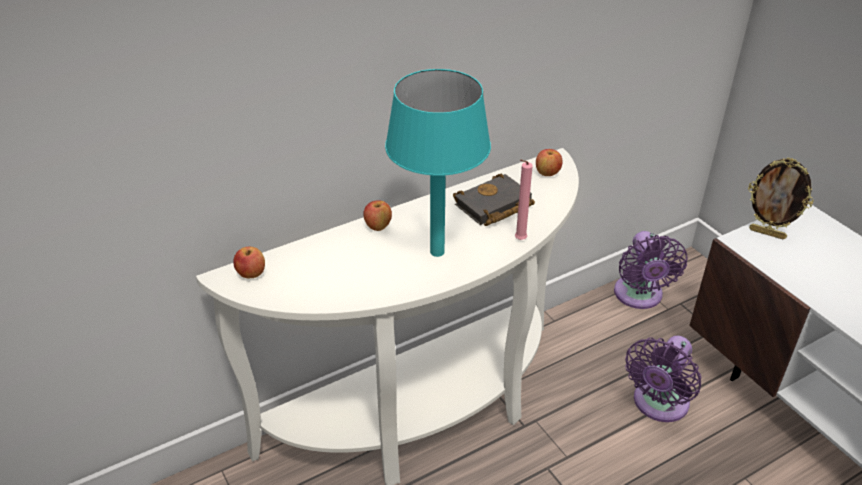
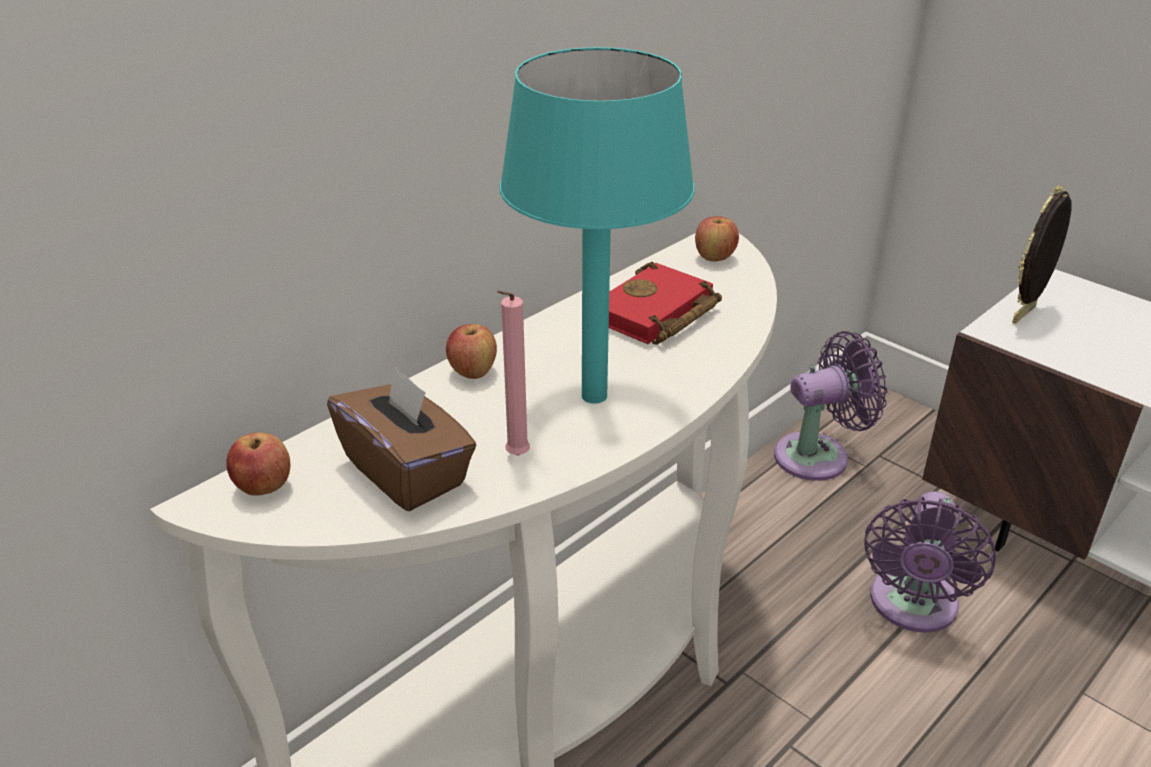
camera: 15 degrees left, 5 degrees down
black book [453,174,535,226] -> red book [609,262,722,345]
pink candle [515,160,533,240] -> pink candle moved to [497,290,530,456]
purple fan [614,231,687,309] -> purple fan turned 90 degrees counterclockwise [774,331,887,481]
picture frame [748,158,814,239] -> picture frame turned 120 degrees clockwise [1012,185,1071,324]
none -> brown tissue box [327,365,477,511]

